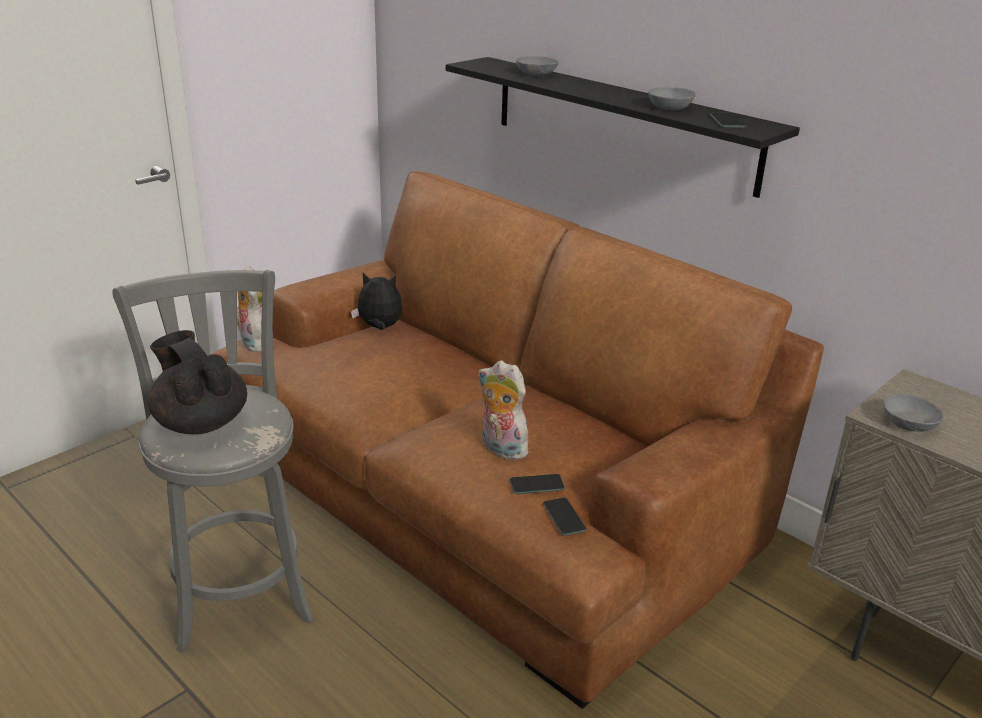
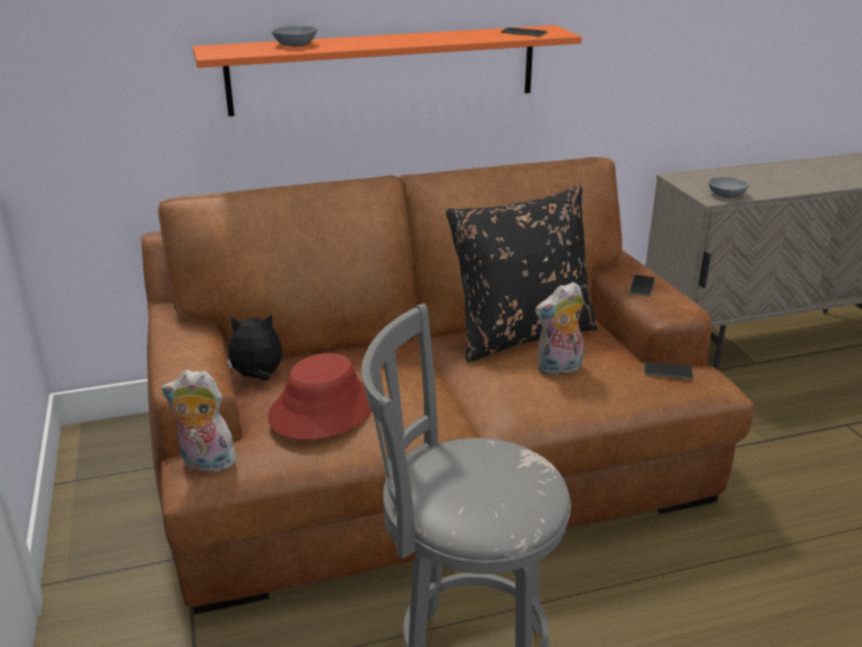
camera: 60 degrees left, 0 degrees up
black teapot [148,330,247,434] -> none
plush toy [351,273,402,330] -> plush toy turned 45 degrees clockwise [227,314,283,381]
black shelf [446,57,800,198] -> orange shelf [193,25,582,116]
phone [509,474,565,494] -> phone moved to [629,275,655,296]
grey bowl [648,87,696,110] -> none
none -> red hat [268,353,372,440]
none -> black pillow [445,184,599,362]

